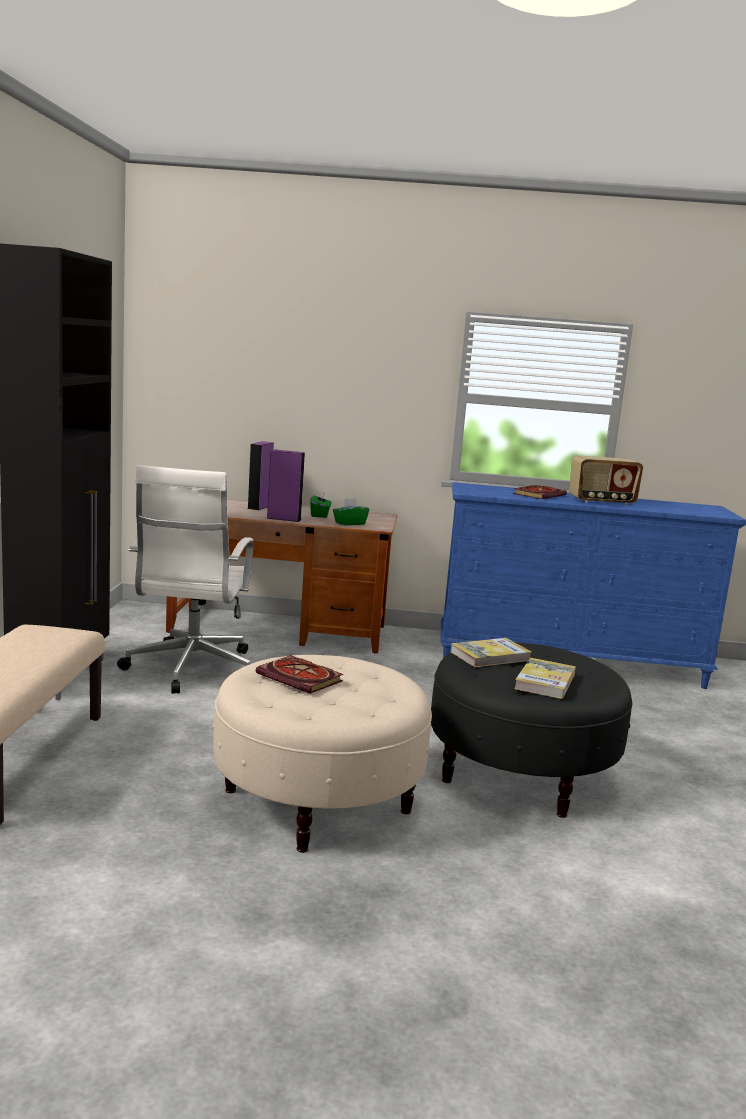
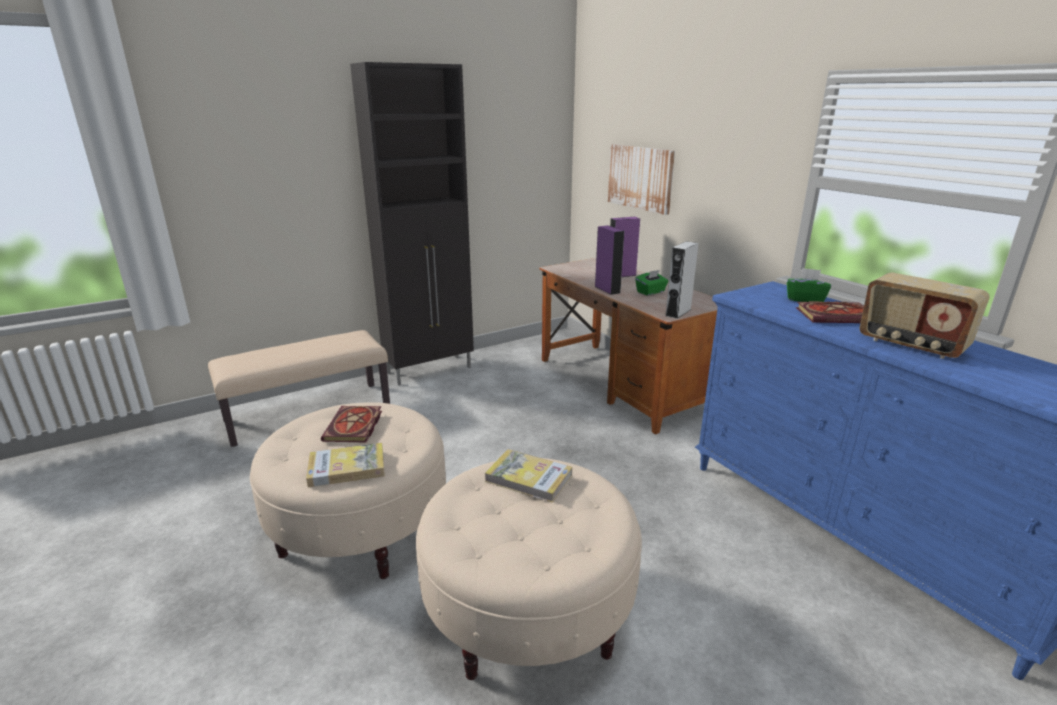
camera: 55 degrees right, 10 degrees up
white office chair [117,465,254,694] -> none
green tissue box [333,498,369,525] -> green tissue box moved to [787,268,831,302]
black ottoman [431,642,632,818] -> beige ottoman [416,458,642,680]
book [514,658,576,699] -> book moved to [306,443,385,487]
none -> picture [608,144,675,215]
none -> grey speaker [666,241,699,319]

